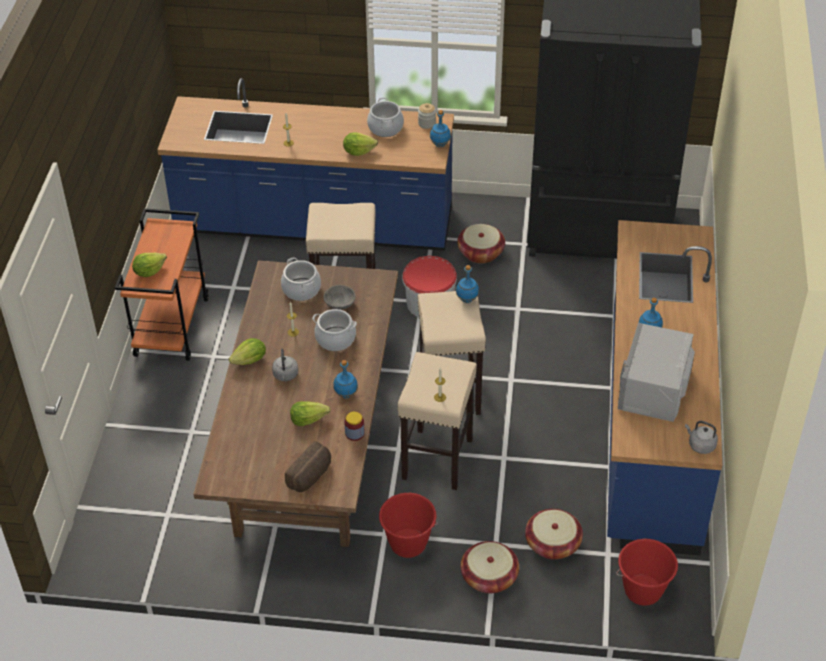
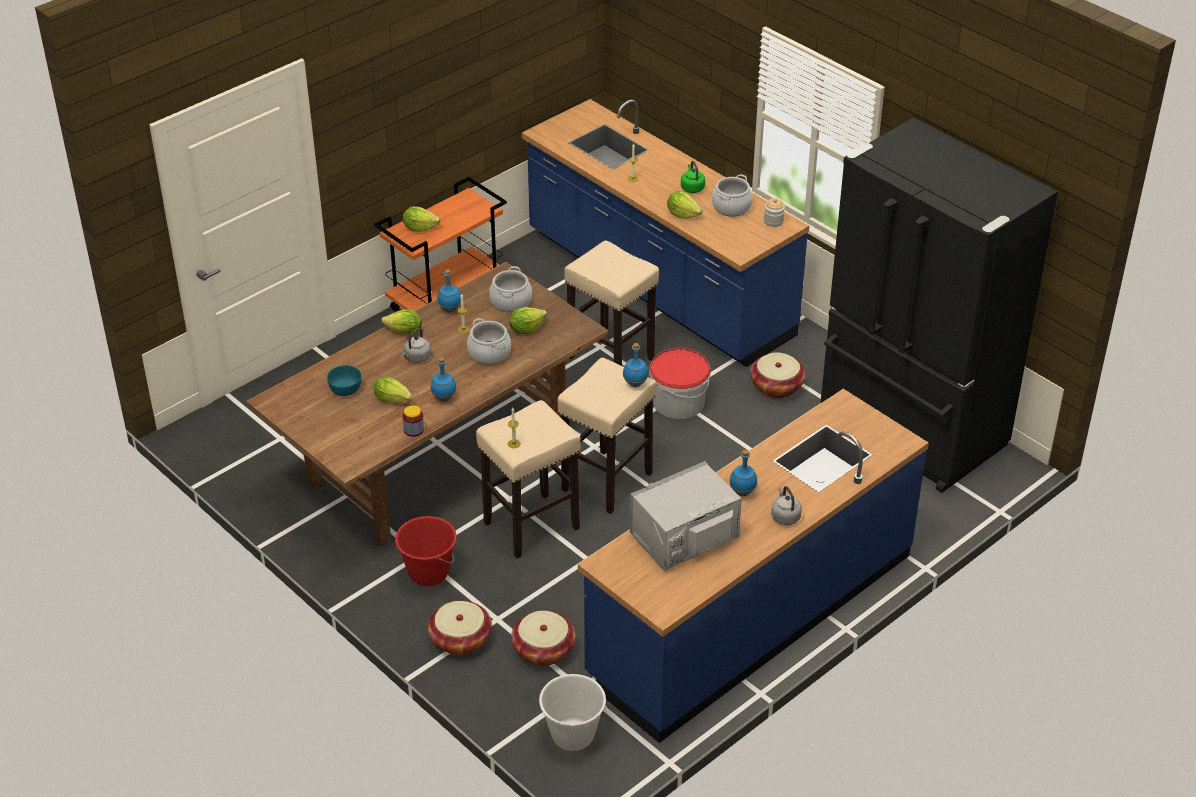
camera: 40 degrees right, 5 degrees down
bread [285,441,331,492] -> none
grey bowl [324,285,355,310] -> lettuce [509,307,547,334]
blue bottle [430,110,451,147] -> blue bottle moved to [437,269,461,313]
red bucket [617,539,678,606] -> white bucket [539,674,608,751]
grey kettle [685,421,718,454] -> grey kettle moved to [771,486,802,525]
none -> turquoise bowl [327,365,361,396]
none -> green kettle [681,161,705,193]

